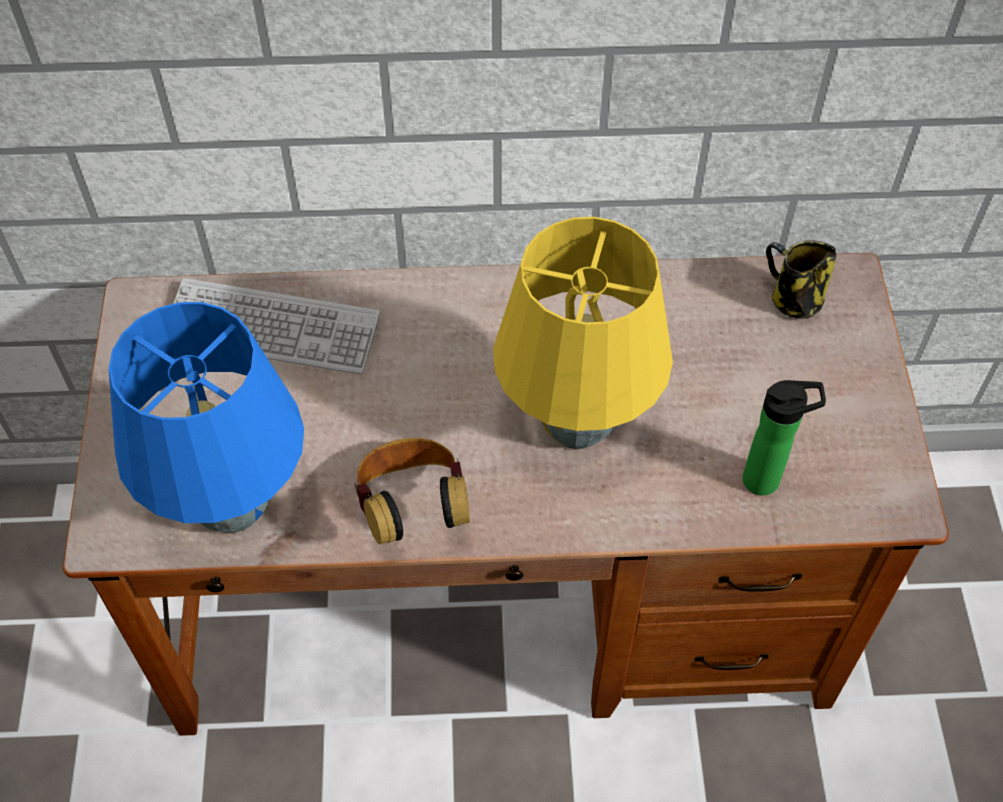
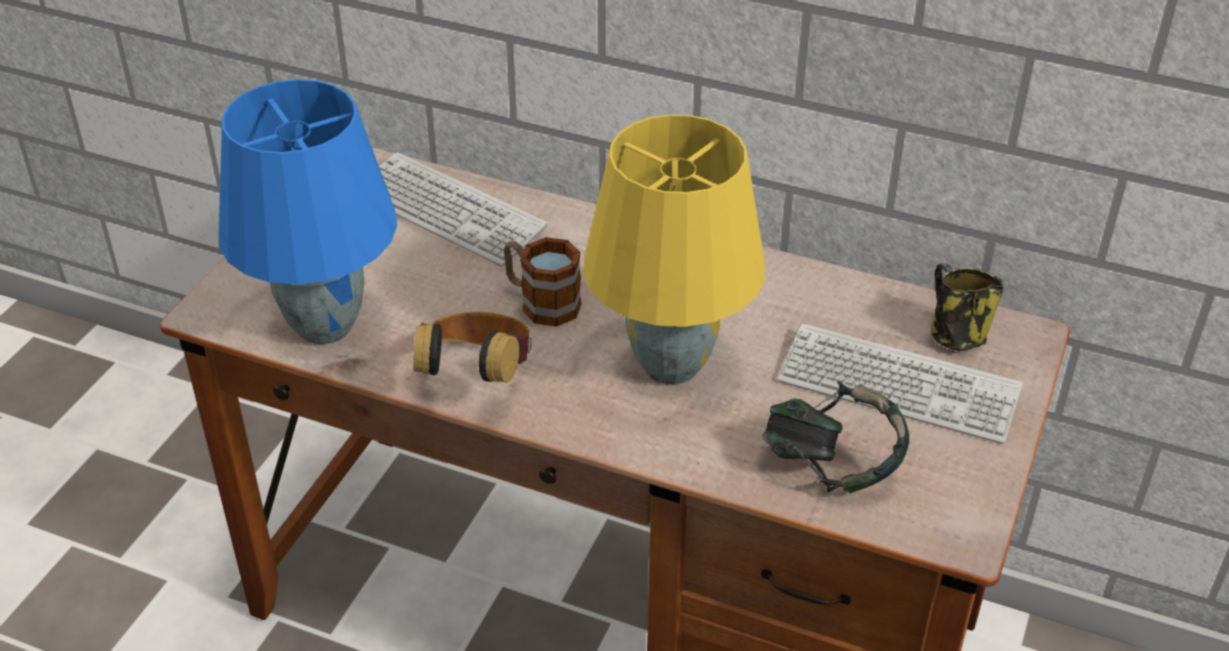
camera: 25 degrees right, 15 degrees down
bottle [743,380,826,496] -> headphones [762,381,909,494]
none -> mug [504,237,582,327]
none -> keyboard [778,324,1023,444]

